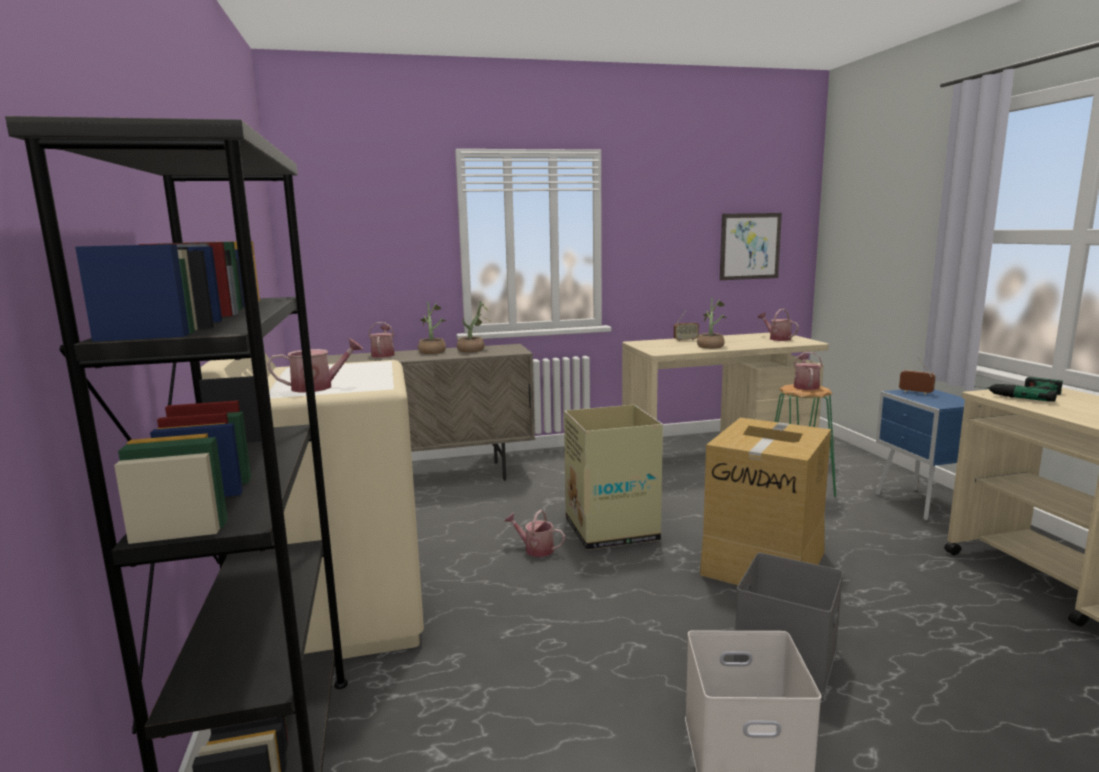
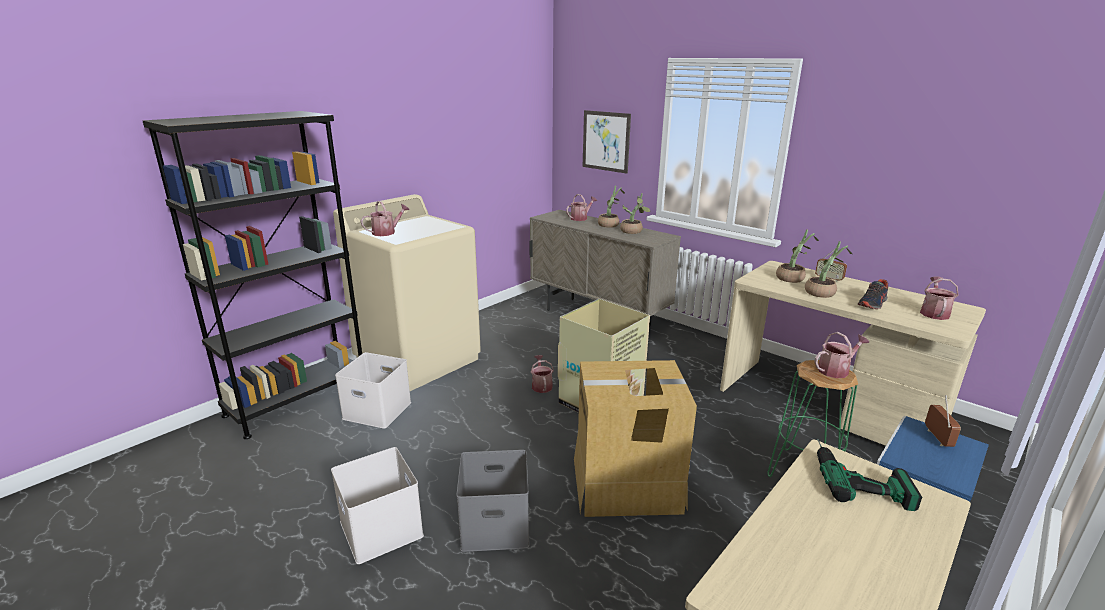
camera: 55 degrees right, 10 degrees up
watering can [267,338,364,393] -> watering can turned 75 degrees counterclockwise [361,201,410,236]
picture [720,213,782,280] -> picture moved to [583,110,631,174]
none -> white storage box [335,352,411,429]
none -> potted plant [776,230,819,283]
none -> shoe [858,279,888,309]

